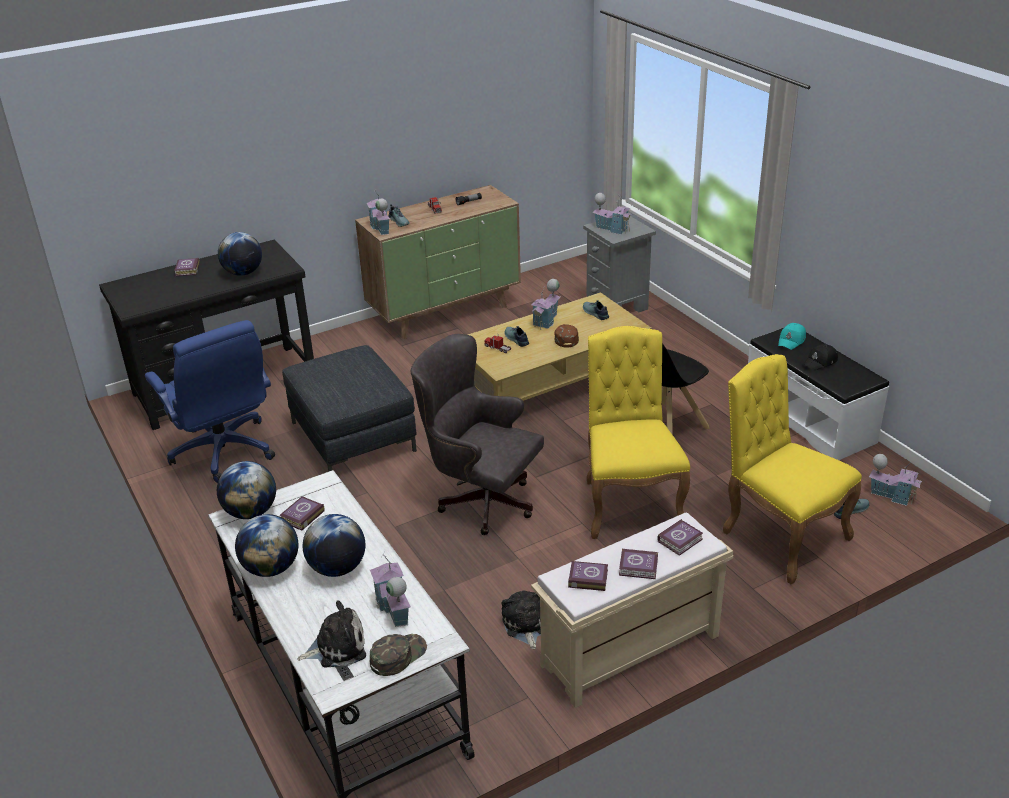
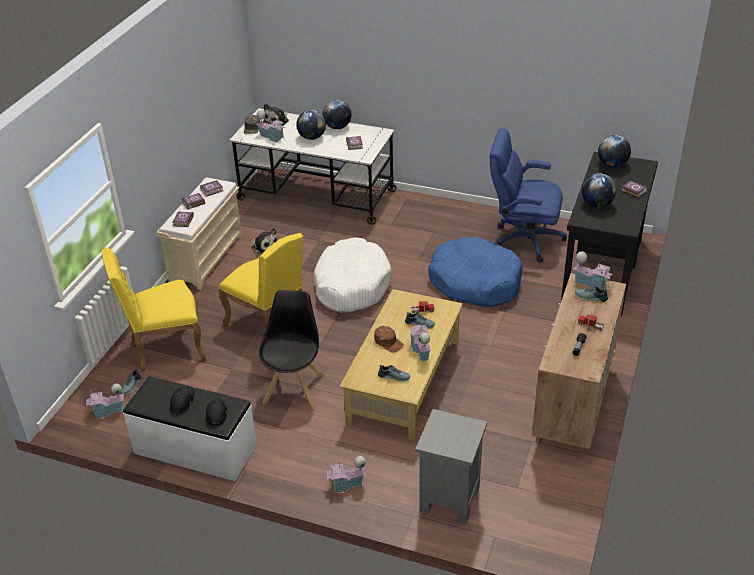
camera: 140 degrees right, 5 degrees up
globe [217,461,276,519] -> globe moved to [598,135,631,168]
grey ottoman [282,345,417,472] -> blue dog bed [428,237,523,307]
grey office chair [410,334,544,535] -> white dog bed [314,237,392,313]
toy house [593,193,632,235] -> toy house moved to [326,456,366,493]
yellow chair [723,354,862,584] -> yellow chair turned 150 degrees clockwise [101,247,206,372]
turquoise cap [778,323,806,350] -> black cap [206,398,227,426]

